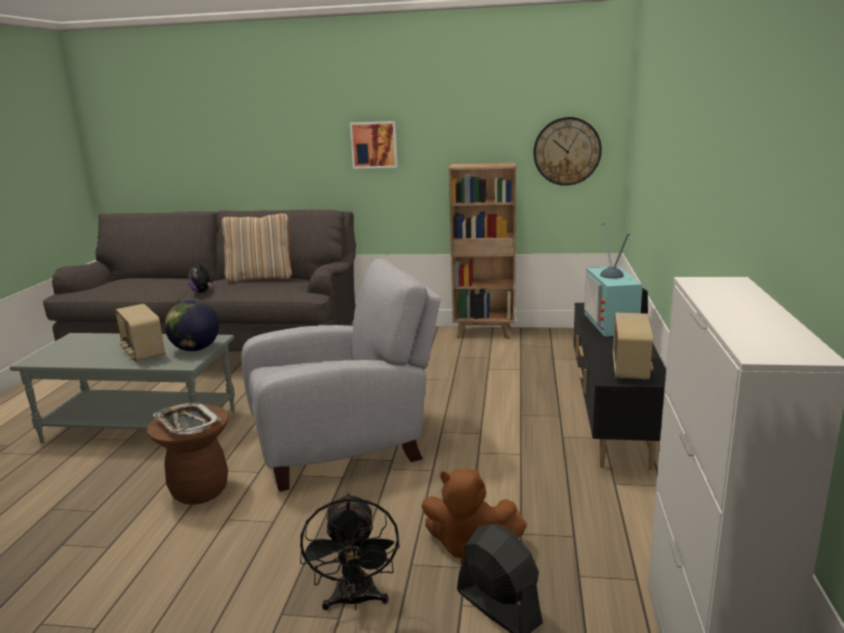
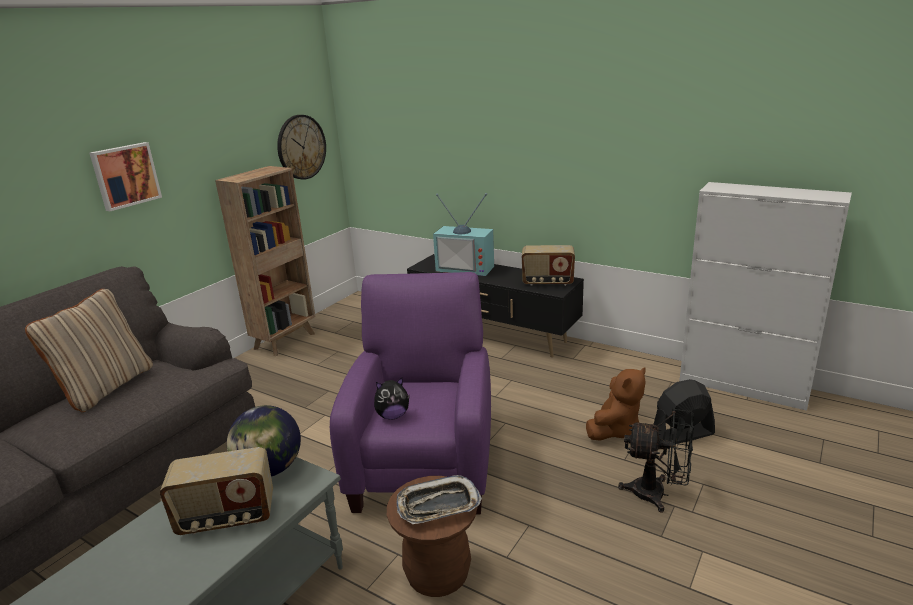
camera: 65 degrees left, 5 degrees up
plush toy [188,261,213,293] -> plush toy moved to [374,378,410,420]
grey armchair [242,259,441,492] -> purple armchair [330,272,491,515]
radio [613,312,654,380] -> radio turned 150 degrees clockwise [522,245,575,286]

